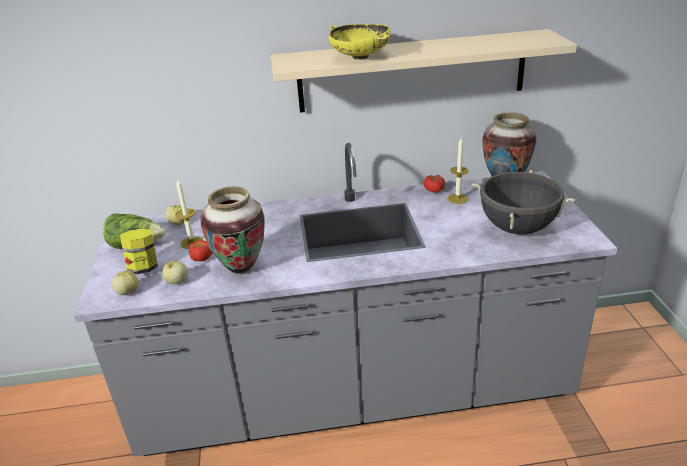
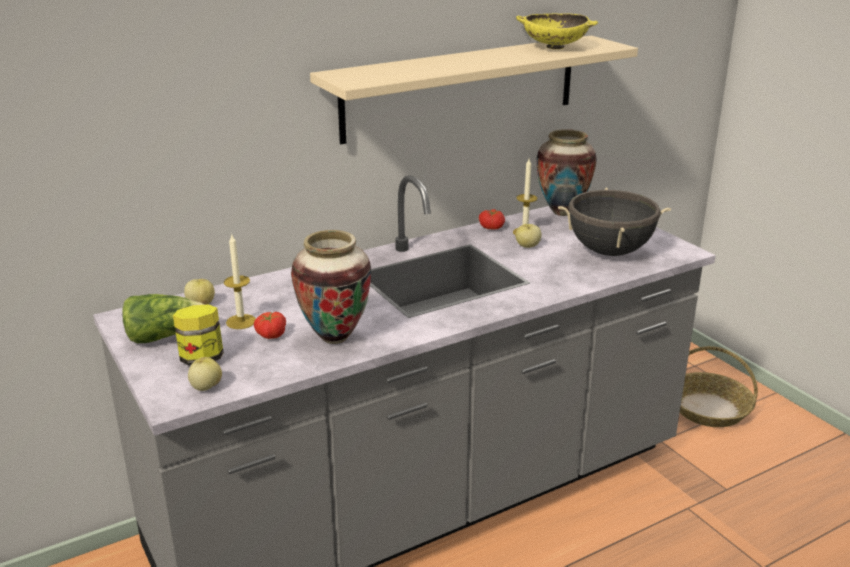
camera: 25 degrees left, 5 degrees down
apple [162,261,188,284] -> apple moved to [515,224,541,248]
yellow bowl [329,24,391,60] -> yellow bowl moved to [516,14,598,49]
none -> basket [680,346,758,427]

